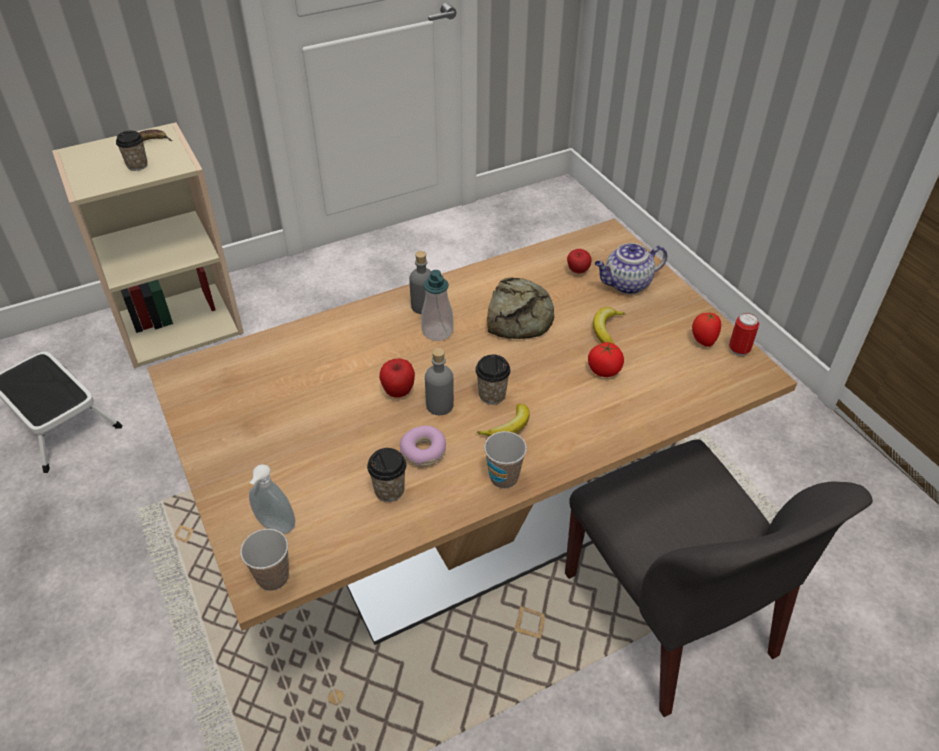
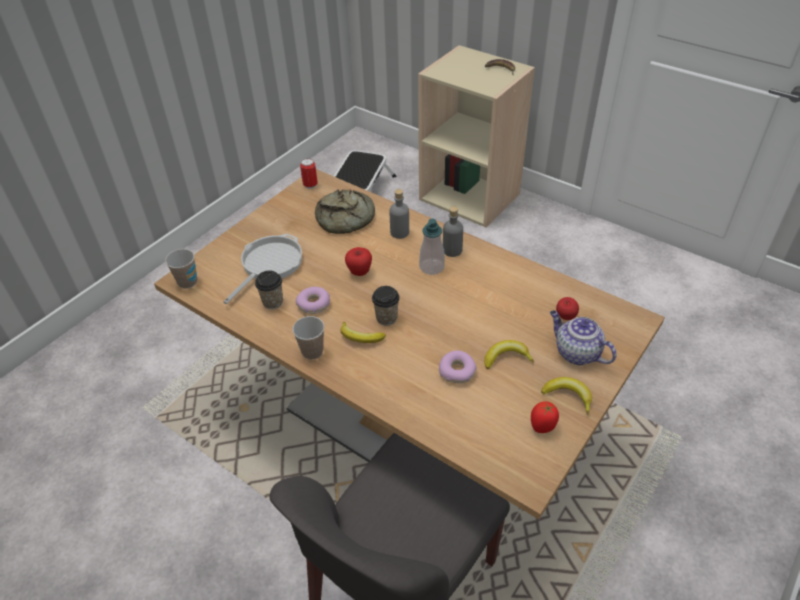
camera: 65 degrees right, 0 degrees up
cup [116,131,147,171] -> none
soap dispenser [249,464,295,534] -> none
grey bottle [425,348,454,415] -> grey bottle moved to [390,189,409,239]
bread [487,277,554,339] -> bread moved to [315,189,375,234]
tomato [588,342,624,377] -> donut [439,351,477,383]
can [729,313,759,356] -> can moved to [300,158,318,189]
none -> frying pan [223,234,302,304]
none -> banana [541,377,592,414]

